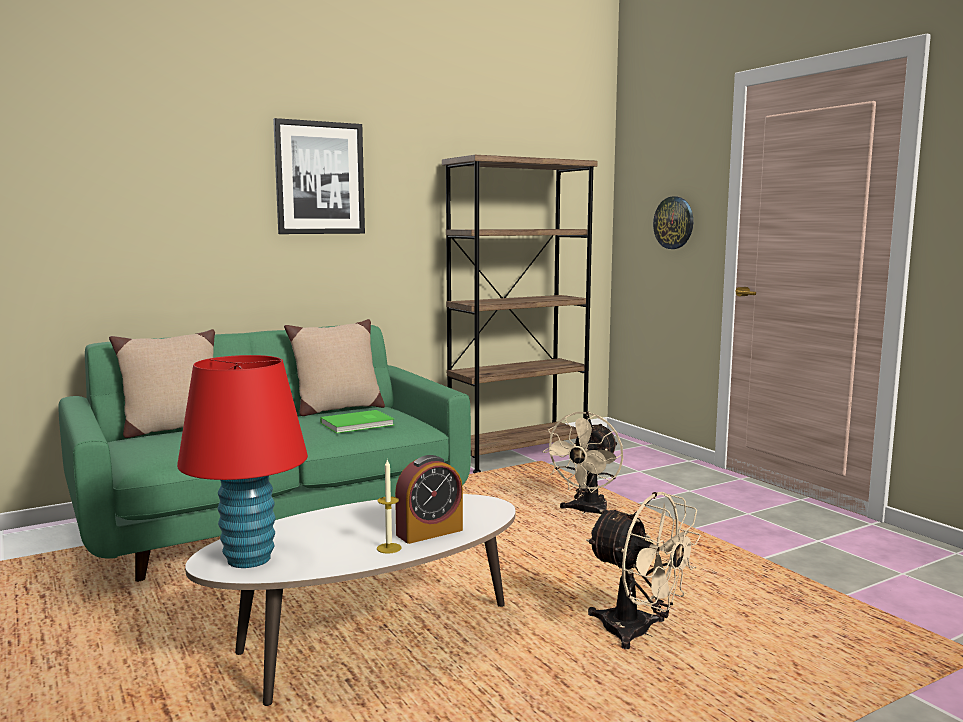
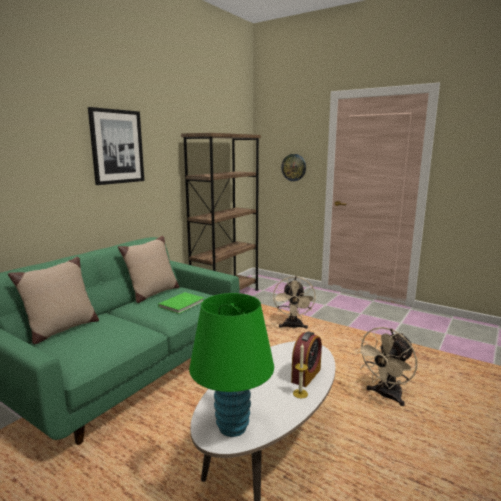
camera: 25 degrees left, 5 degrees up
red table lamp [177,355,308,568] -> green table lamp [189,293,274,437]
beige fan [586,492,701,649] -> beige fan turned 120 degrees clockwise [355,327,417,406]

